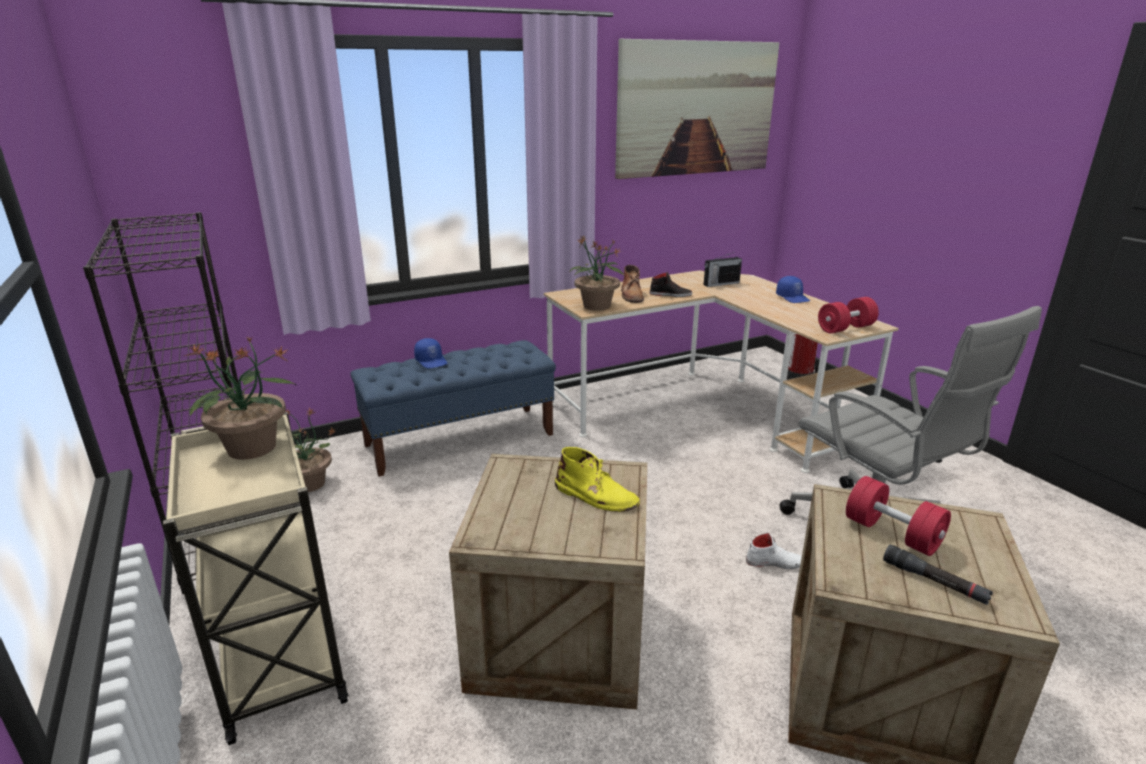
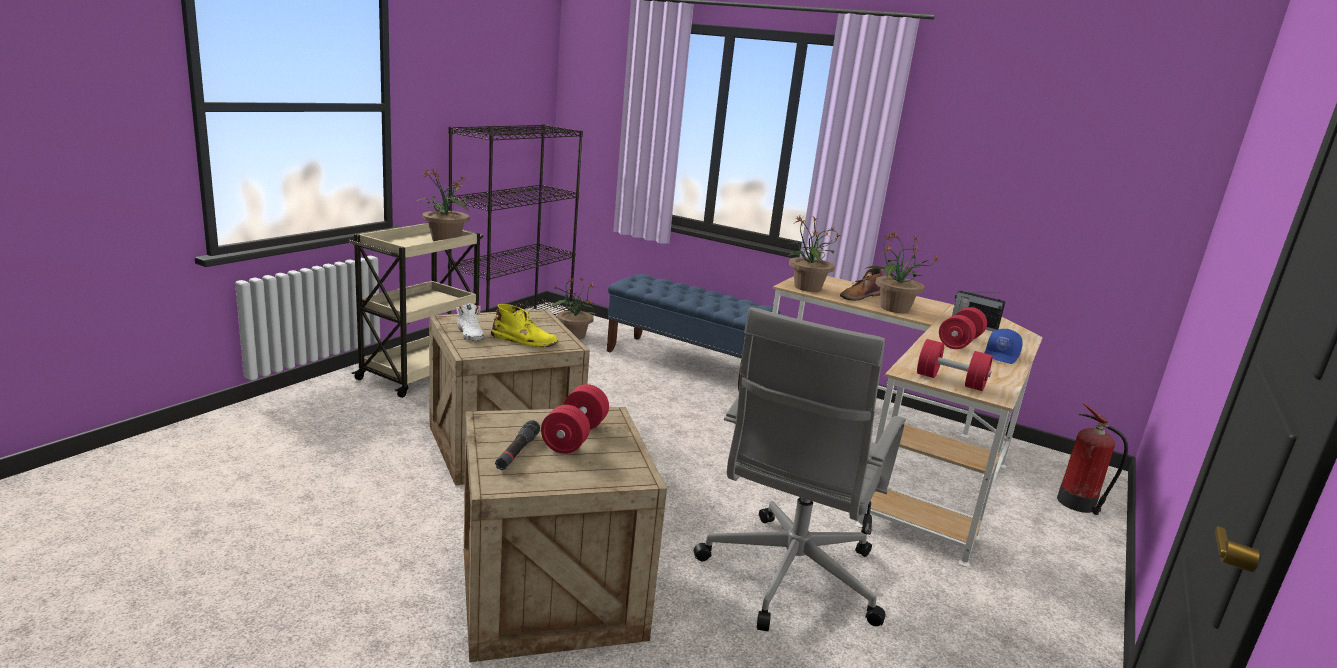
camera: 55 degrees right, 5 degrees down
blue cap [414,338,447,368] -> none
yellow boot [555,447,640,512] -> yellow boot turned 75 degrees counterclockwise [491,304,559,347]
picture [615,38,780,179] -> none
black shoe [650,272,692,297] -> potted plant [865,231,939,313]
white shoe [746,532,802,569] -> white shoe moved to [457,304,484,341]
none -> red dumbbell [939,307,987,349]

